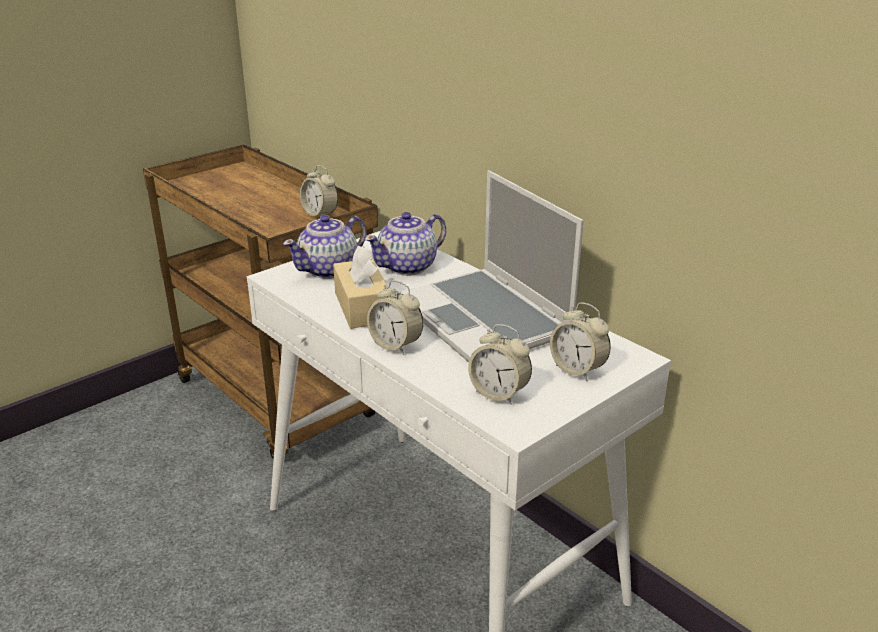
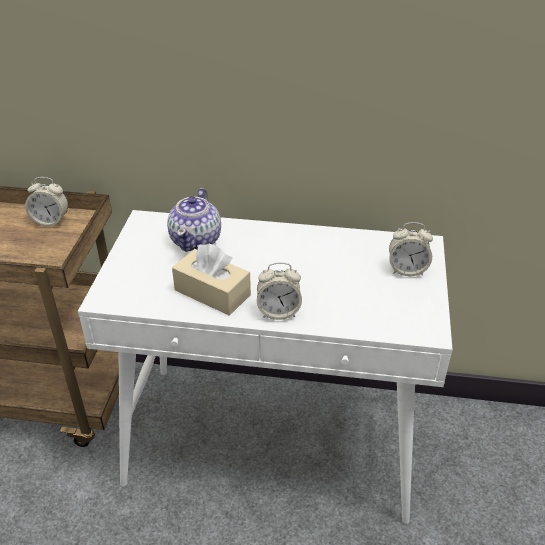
camera: 40 degrees left, 10 degrees up
teapot [283,215,367,279] -> none
laptop [395,170,584,362] -> none
alarm clock [468,324,532,405] -> none

